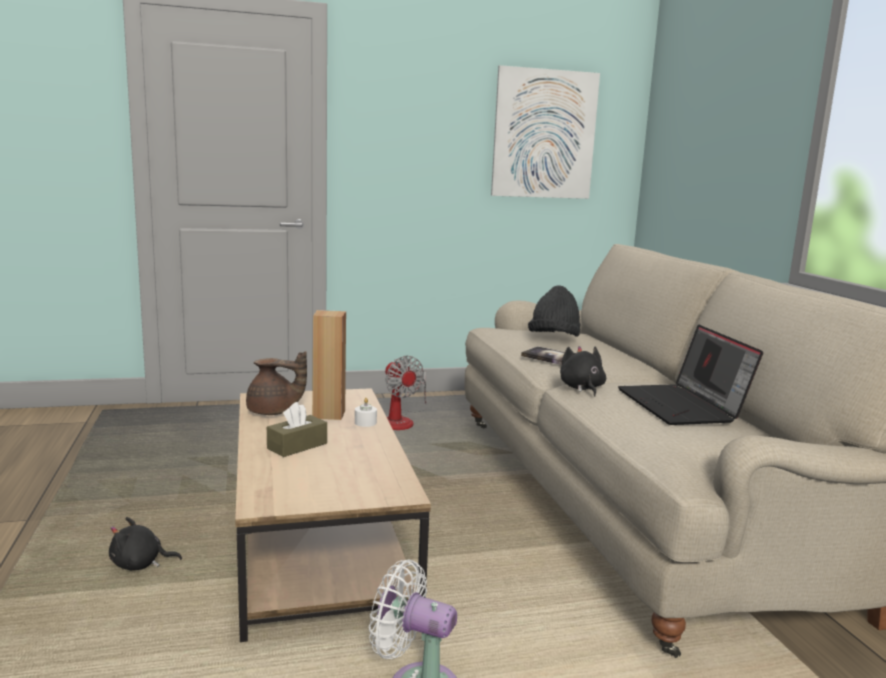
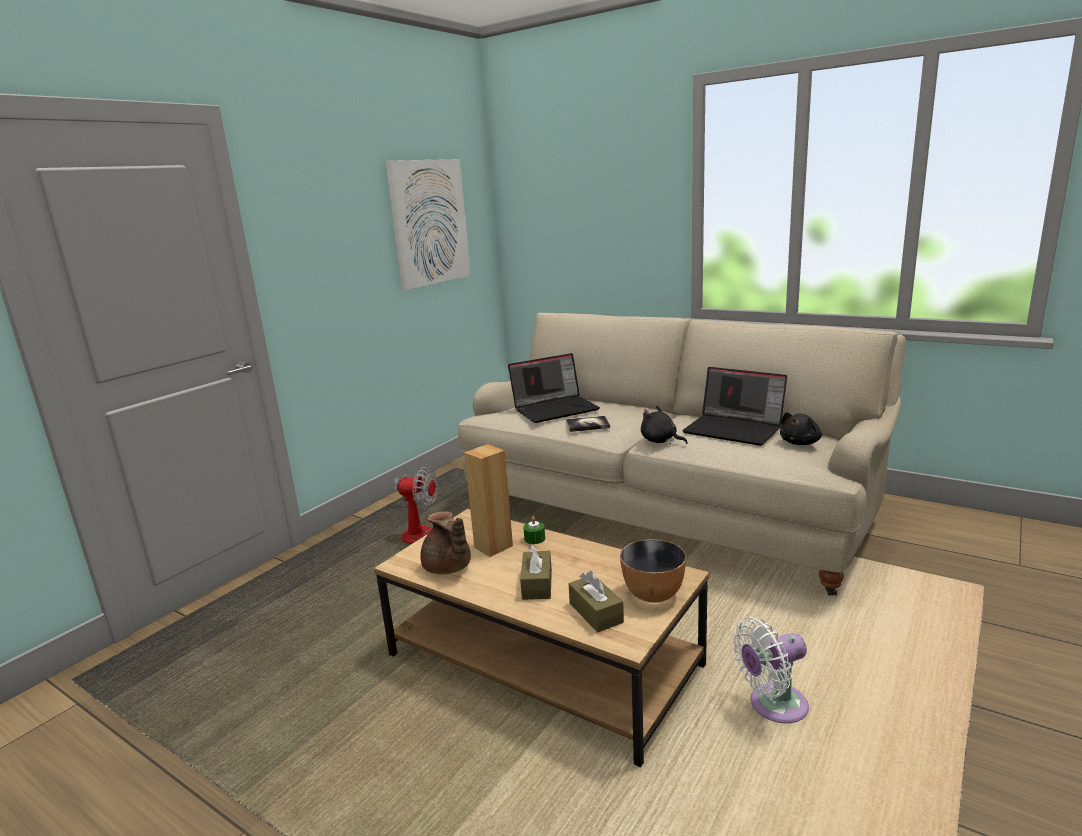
camera: 40 degrees left, 5 degrees up
black plush toy [109,517,182,570] -> black plush toy moved to [780,412,822,445]
brown teapot [246,351,307,415] -> brown teapot turned 90 degrees clockwise [420,511,471,574]
white candle [355,398,377,427] -> green candle [523,516,545,544]
black hat [528,285,581,337] -> laptop [508,353,600,423]
none -> brown tissue box [569,571,624,632]
none -> bowl [620,539,686,603]

